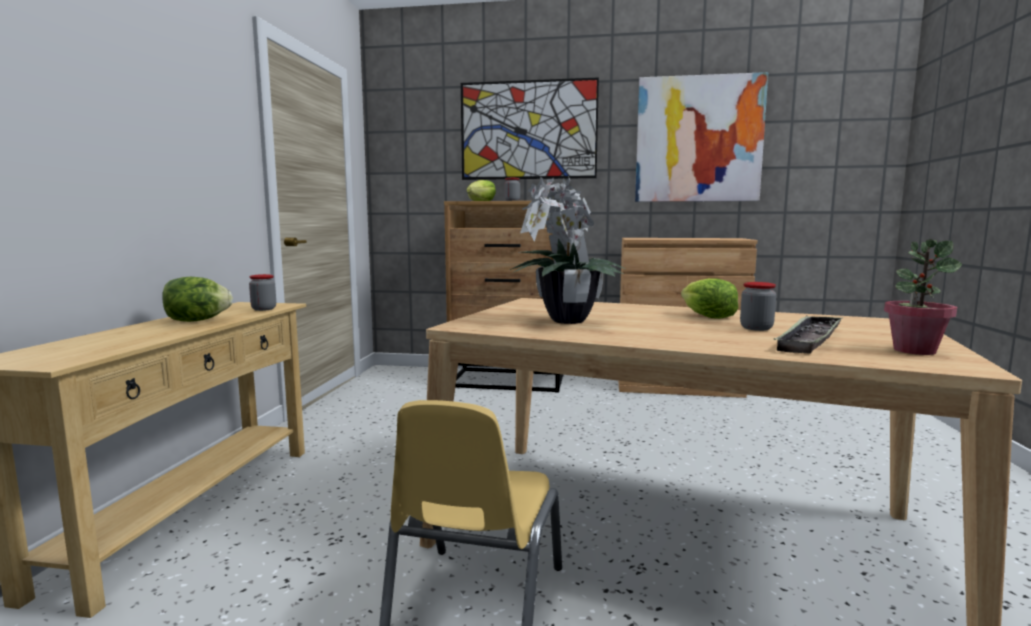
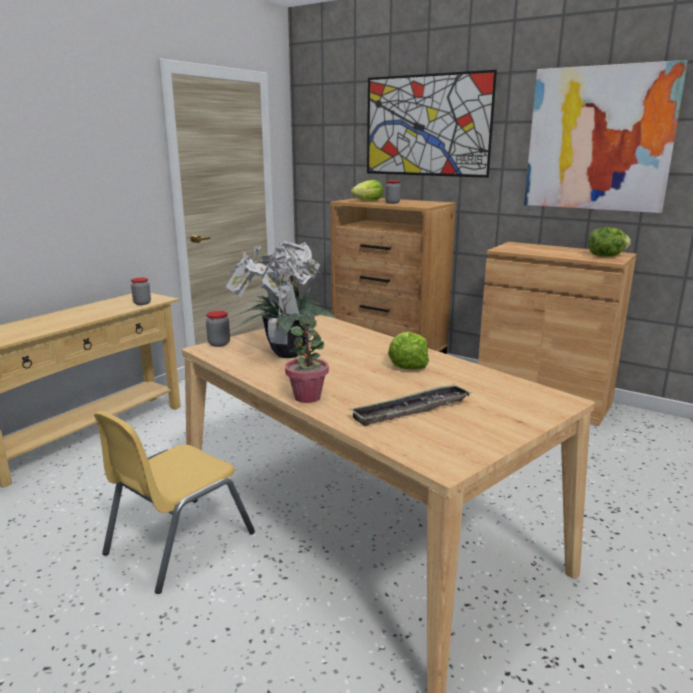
camera: 25 degrees right, 10 degrees up
lettuce [162,277,233,322] -> lettuce moved to [588,227,631,256]
jar [740,282,776,331] -> jar moved to [206,311,230,347]
potted plant [884,239,962,355] -> potted plant moved to [285,319,329,403]

